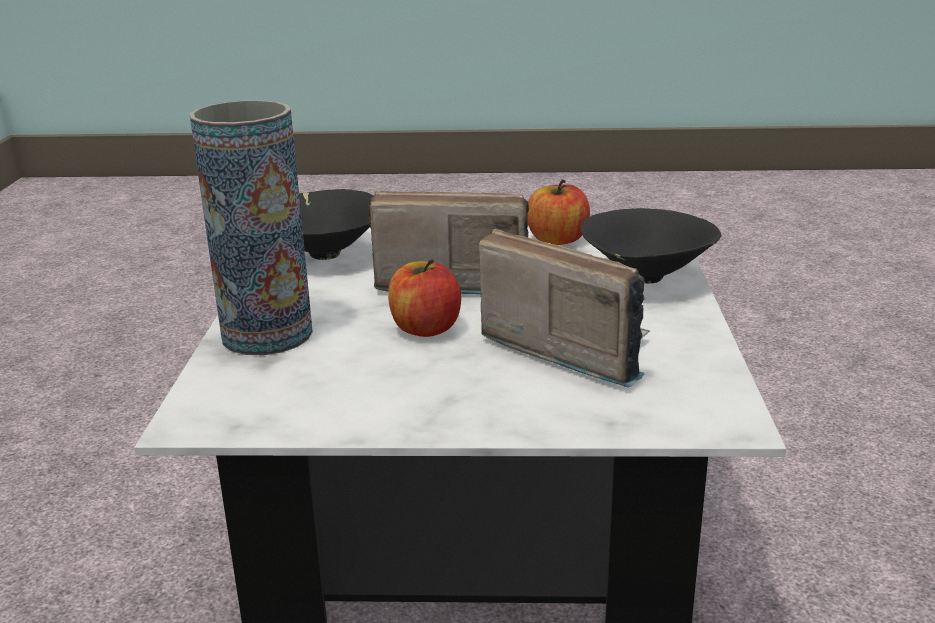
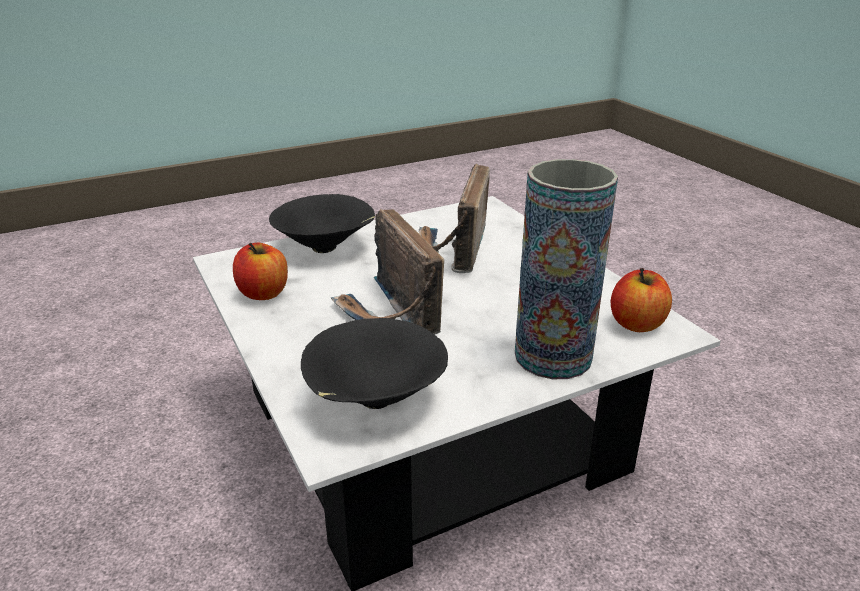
camera: 120 degrees left, 5 degrees up
apple [388,259,461,337] -> apple moved to [611,268,672,332]

